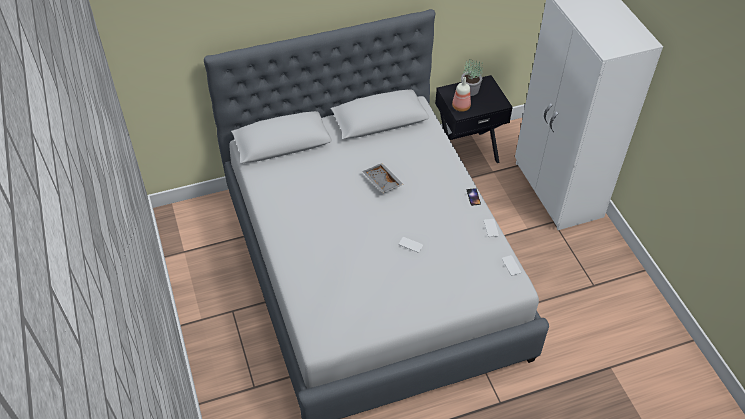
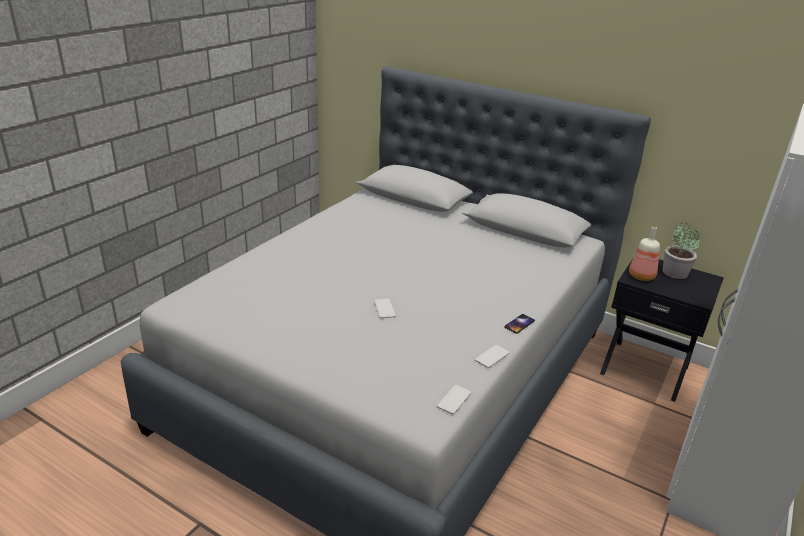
camera: 50 degrees right, 20 degrees down
grey tray [362,163,403,193] -> none

